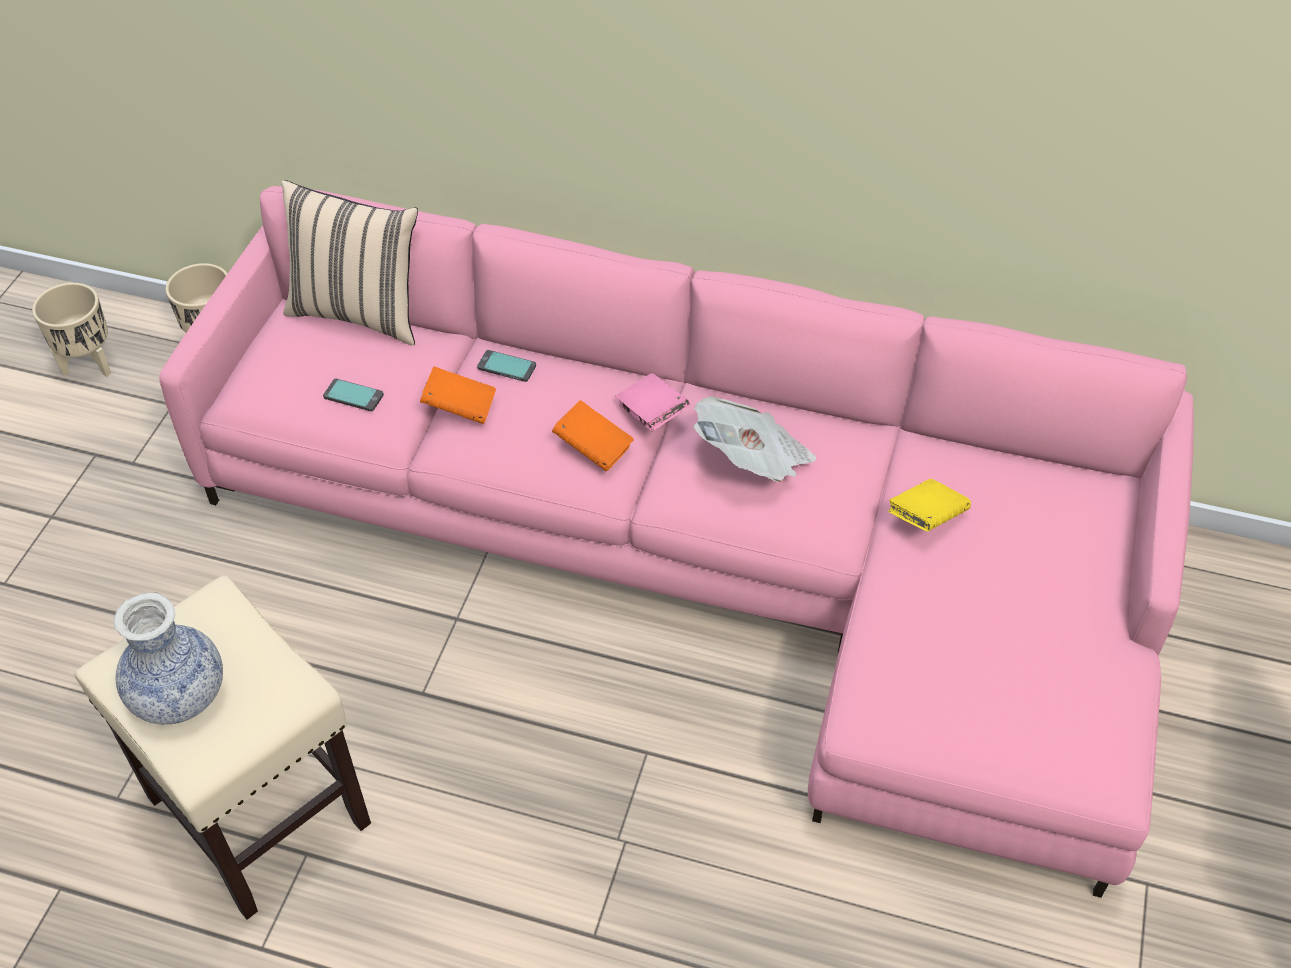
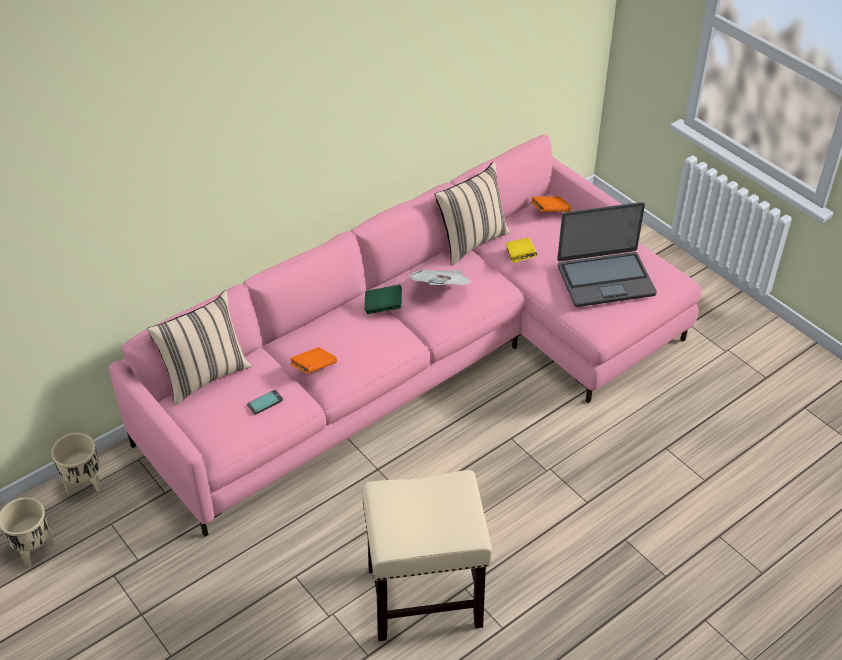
camera: 55 degrees left, 5 degrees down
vase [113,592,223,724] -> none
phone [477,350,536,382] -> none
orange book [552,400,634,472] -> orange book moved to [531,196,571,212]
pink book [615,373,690,431] -> green book [364,285,402,314]
none -> beige pillow [435,162,510,265]
none -> laptop [557,202,657,307]

